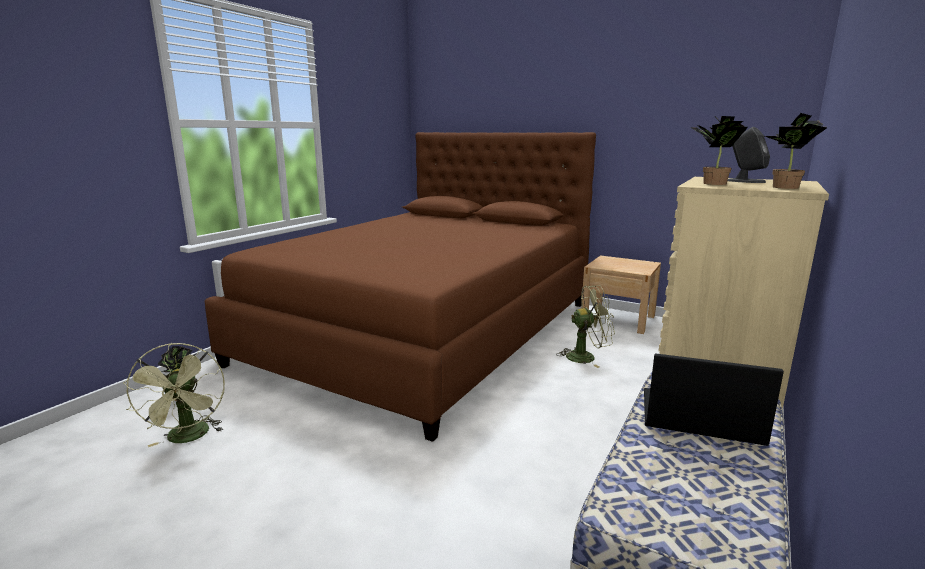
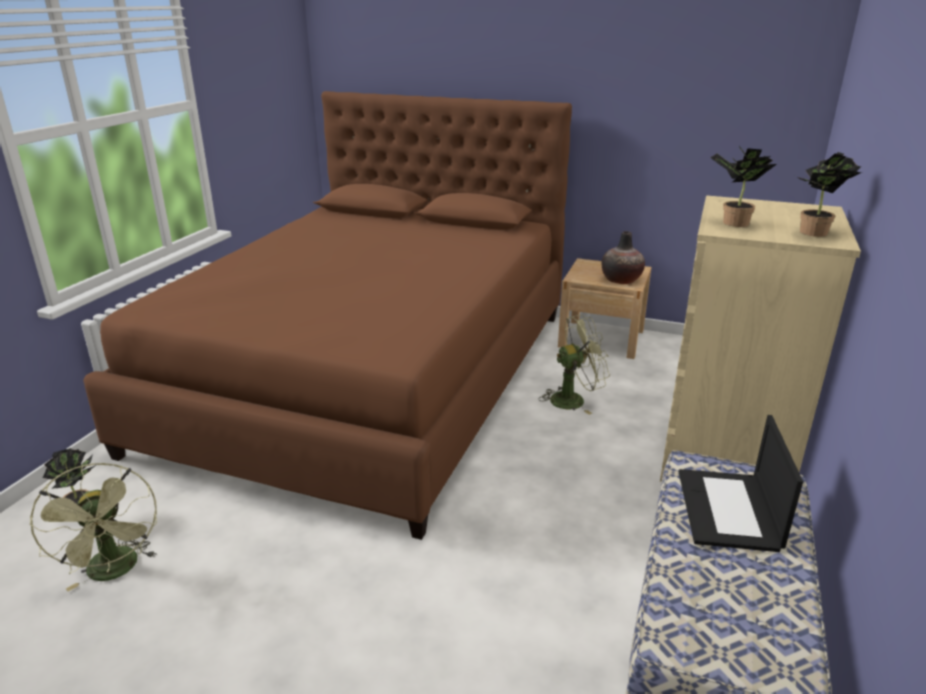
camera: 10 degrees left, 10 degrees up
laptop [644,354,784,446] -> laptop turned 90 degrees counterclockwise [679,415,803,552]
grey speaker [728,127,770,183] -> none
none -> vase [601,231,645,284]

